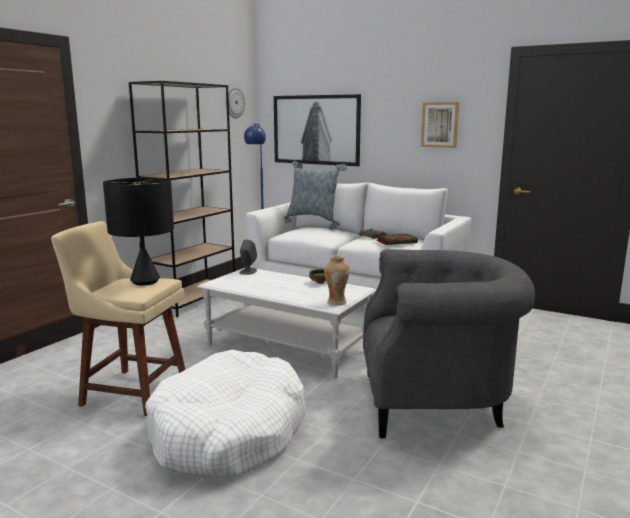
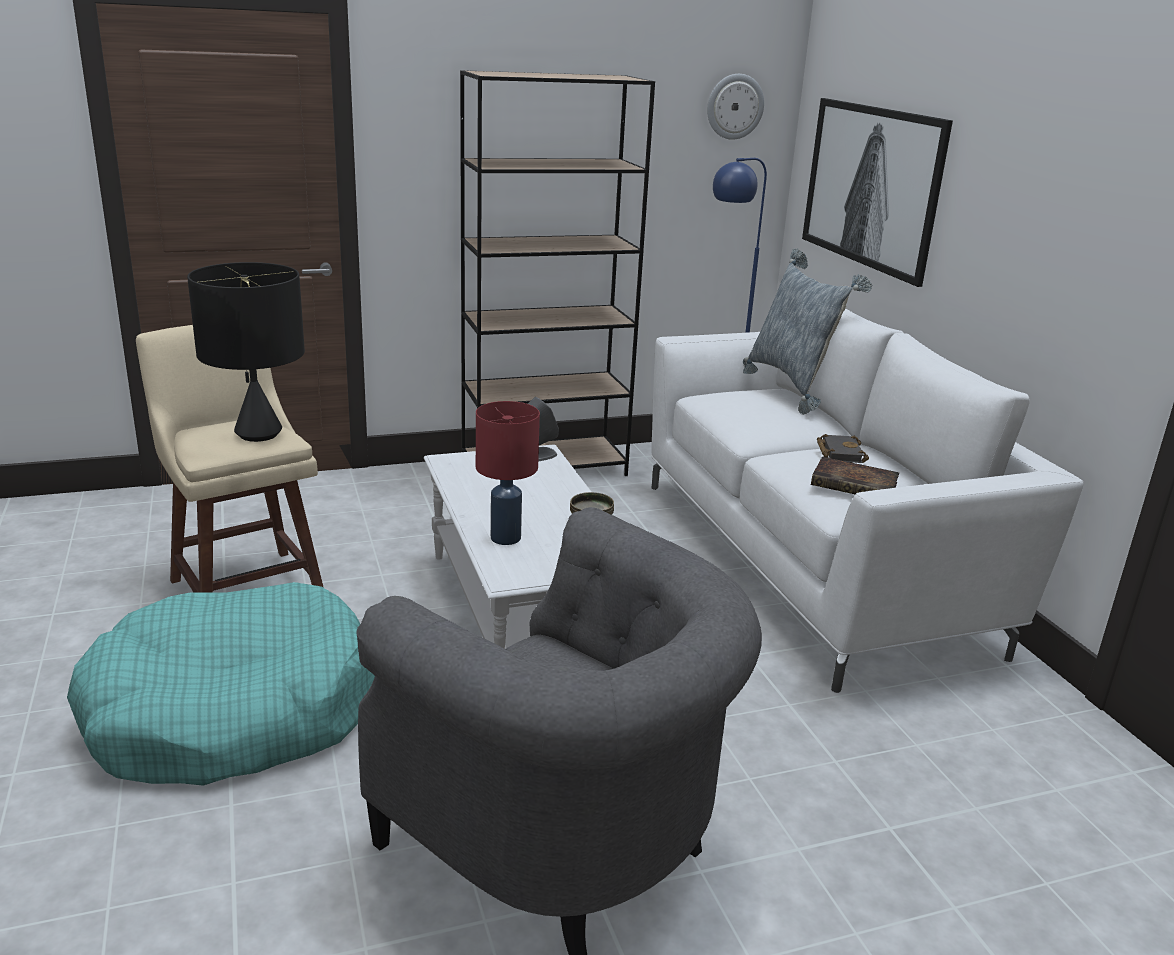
camera: 40 degrees right, 10 degrees up
white dog bed [145,349,306,479] -> turquoise dog bed [67,582,375,786]
vase [324,255,350,306] -> none
picture [421,102,459,148] -> none
none -> red table lamp [476,401,540,545]

